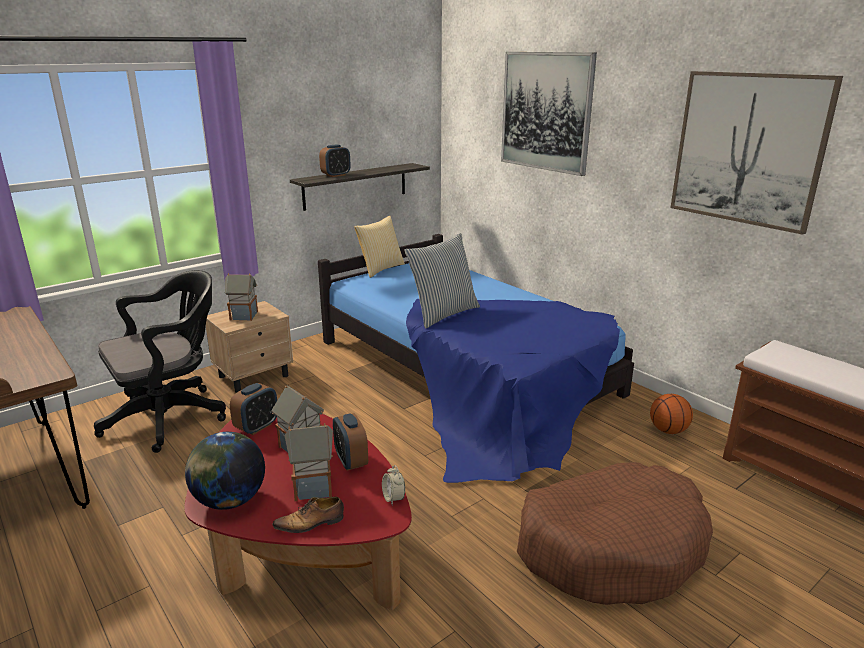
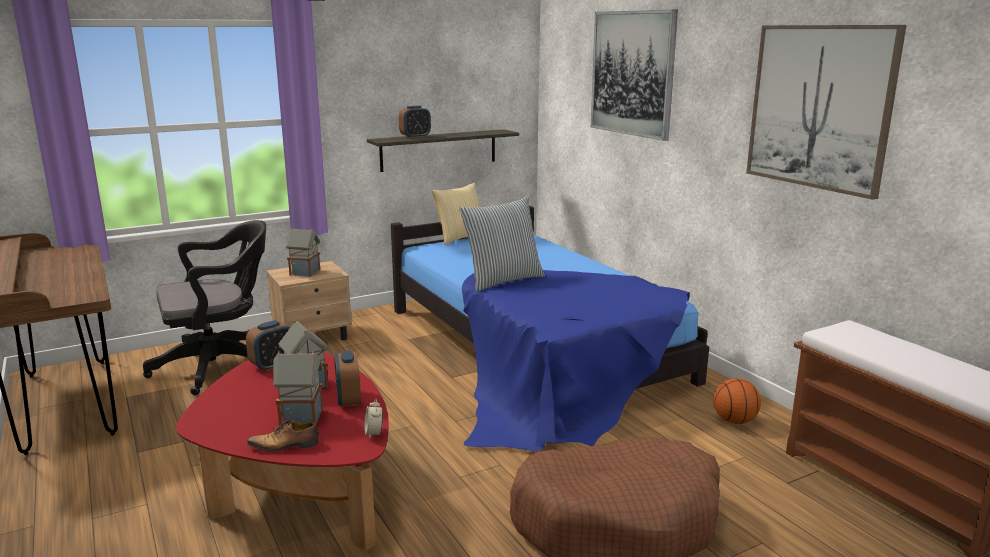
camera: 10 degrees right, 5 degrees down
globe [185,432,265,510] -> none

